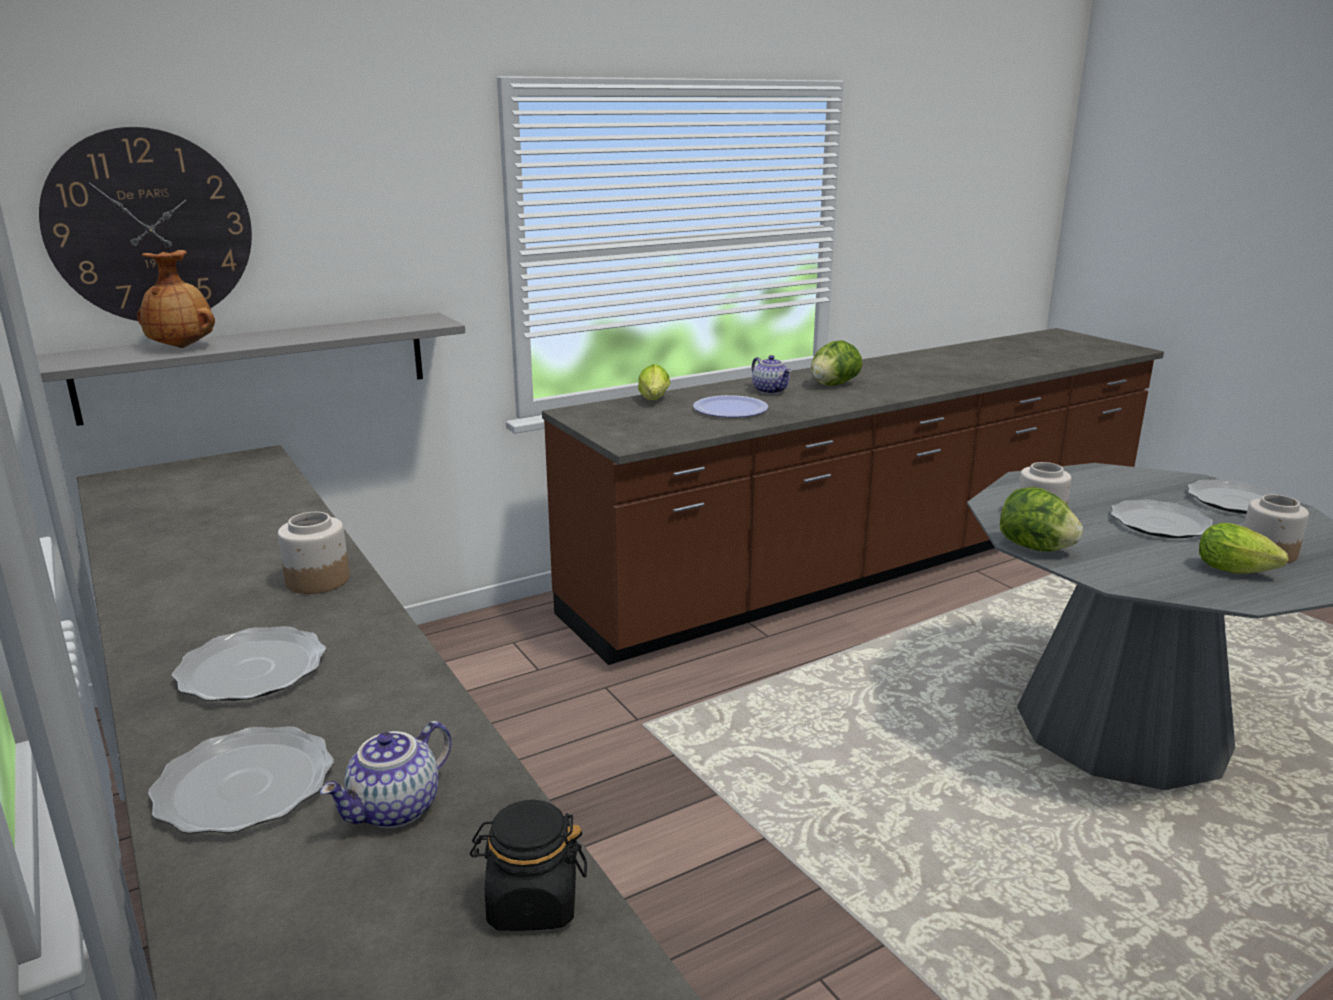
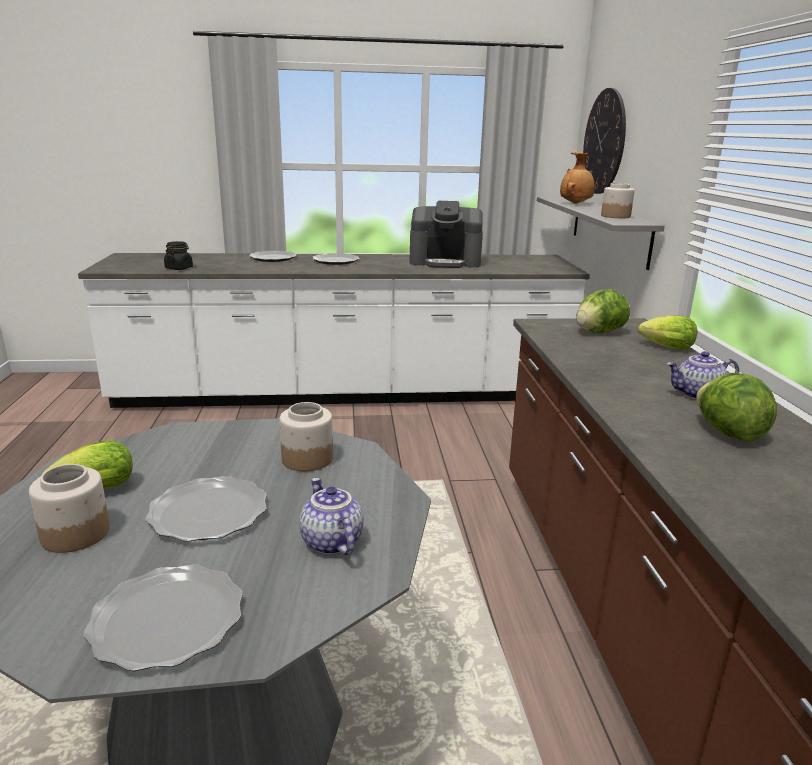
camera: 115 degrees right, 0 degrees up
jar [278,512,350,594] -> jar moved to [601,183,635,218]
teapot [320,721,452,828] -> teapot moved to [299,478,364,555]
plate [693,395,768,417] -> none
lettuce [1000,487,1083,552] -> lettuce moved to [576,289,630,333]
none -> coffee machine [409,201,483,268]

